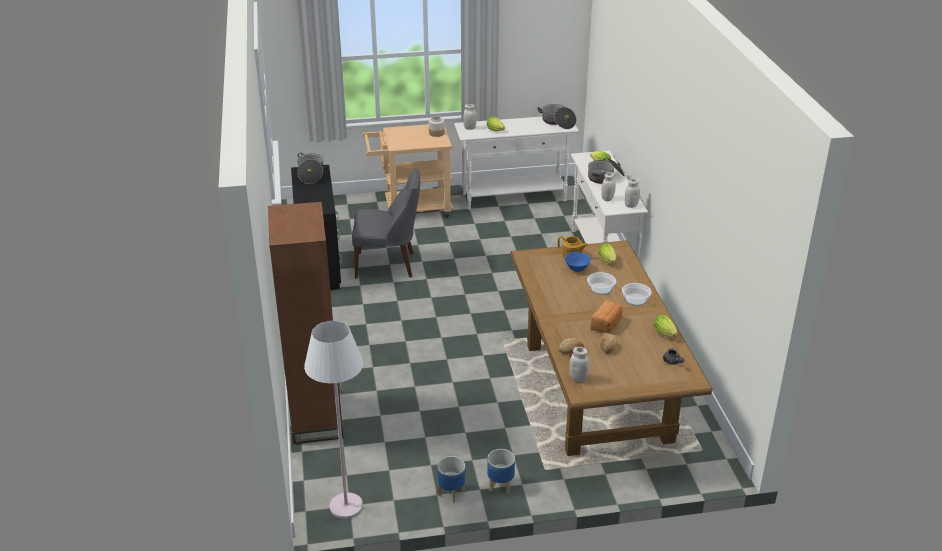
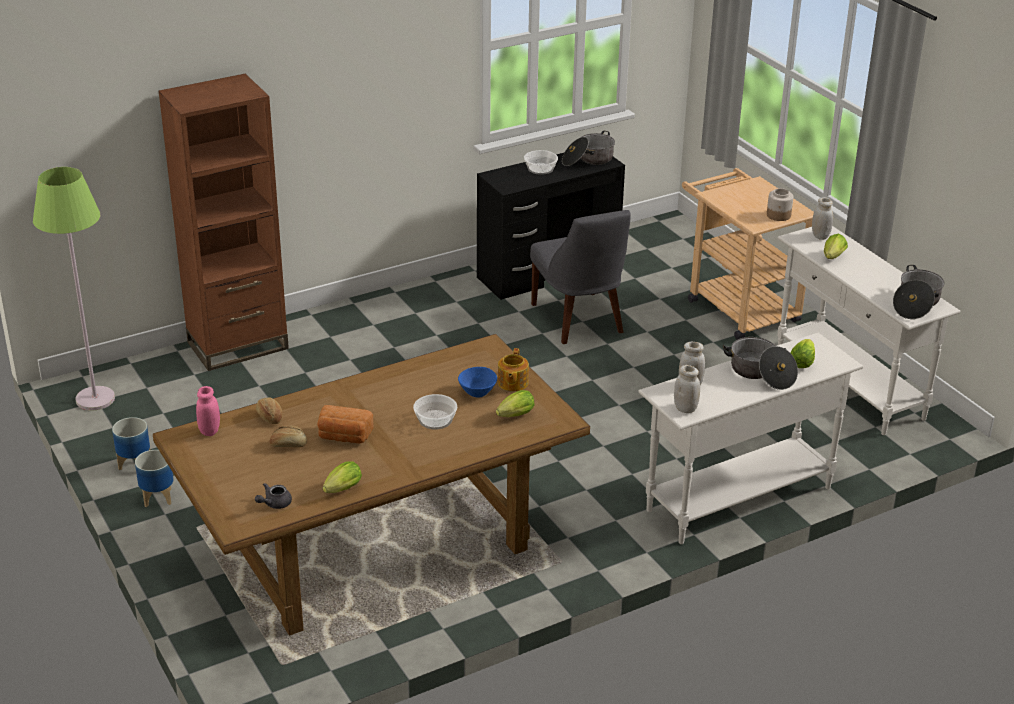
camera: 70 degrees right, 0 degrees up
white floor lamp [304,321,363,519] -> green floor lamp [33,167,115,410]
white jar [569,347,589,382] -> pink jar [196,386,220,436]
bowl [622,283,652,306] -> bowl moved to [524,150,558,175]

